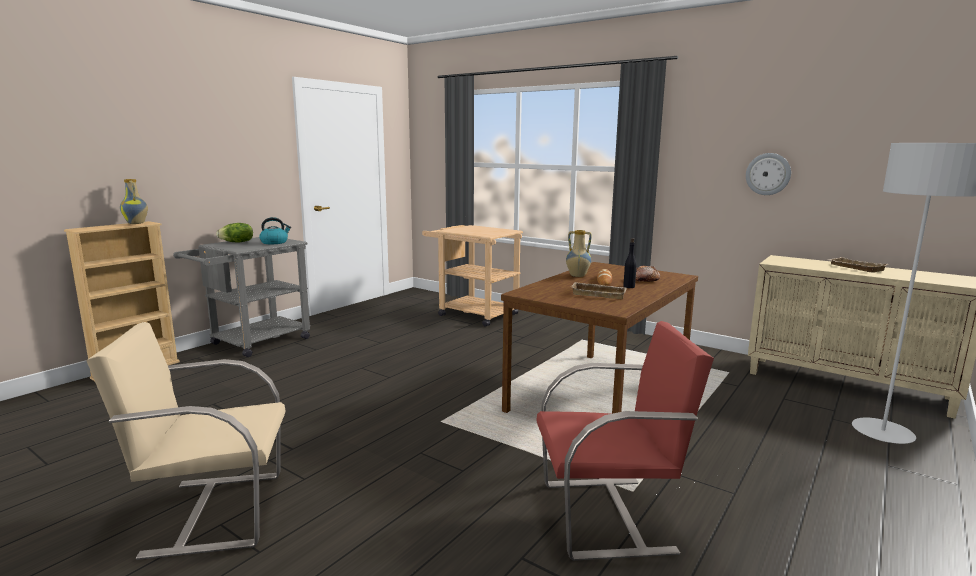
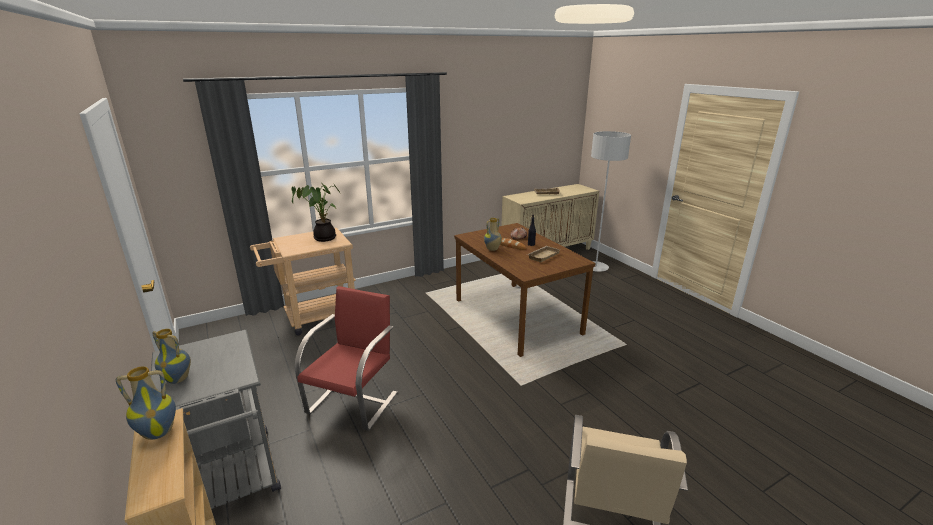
camera: 65 degrees left, 10 degrees up
lettuce [216,223,253,243] -> vase [152,329,191,384]
kettle [259,217,291,244] -> none
red chair [536,321,714,561] -> red chair moved to [294,286,398,431]
wall clock [746,153,791,195] -> none
none -> potted plant [292,183,340,242]

